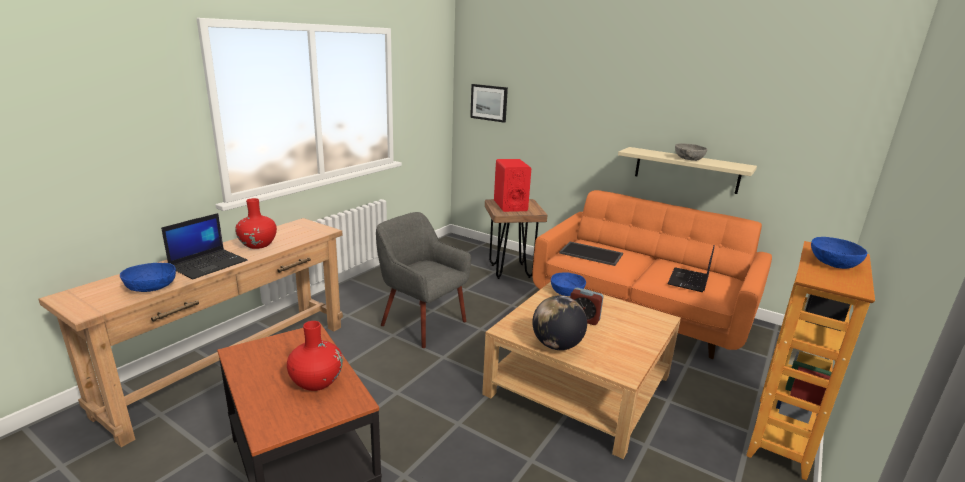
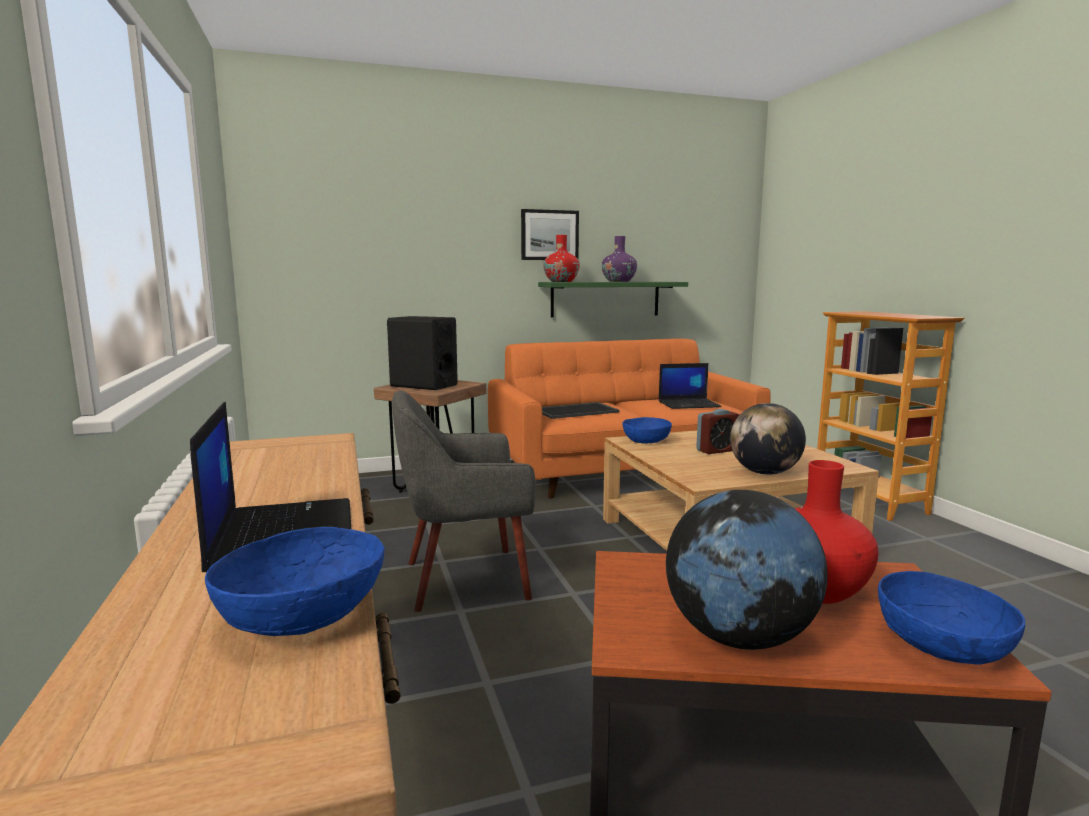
camera: 50 degrees left, 10 degrees down
red vase [235,198,277,249] -> red vase moved to [543,235,580,282]
picture [470,84,508,123] -> picture moved to [521,209,579,260]
red speaker [494,159,531,212] -> black speaker [387,316,458,390]
beige shelf [618,147,757,194] -> green shelf [538,282,688,318]
laptop [668,245,715,292] -> laptop turned 75 degrees counterclockwise [659,363,722,409]
grey bowl [675,143,707,161] -> purple vase [602,236,637,282]
blue bowl [811,237,867,269] -> blue bowl moved to [878,571,1025,665]
none -> globe [666,490,828,650]

